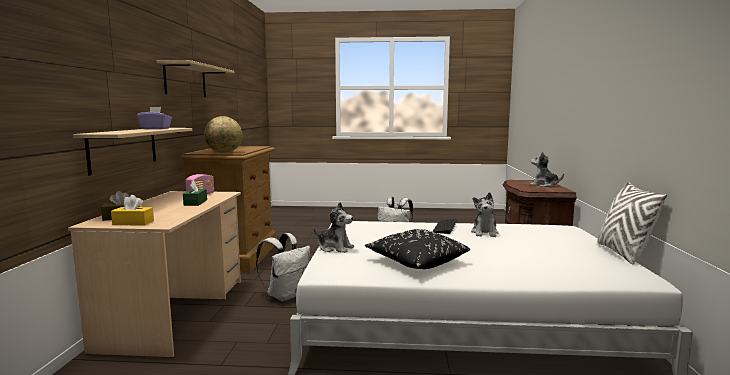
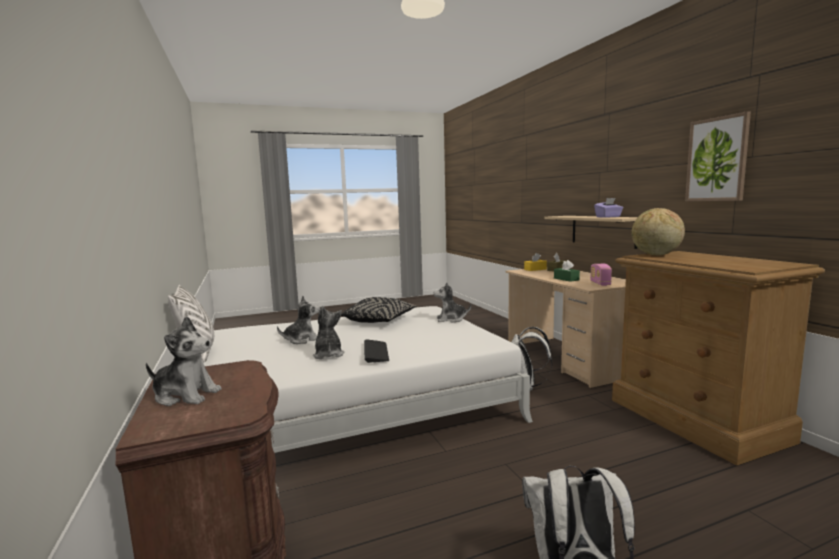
camera: 155 degrees right, 0 degrees up
shelf [157,60,234,97] -> picture [685,111,751,201]
none -> plush toy [277,296,320,344]

